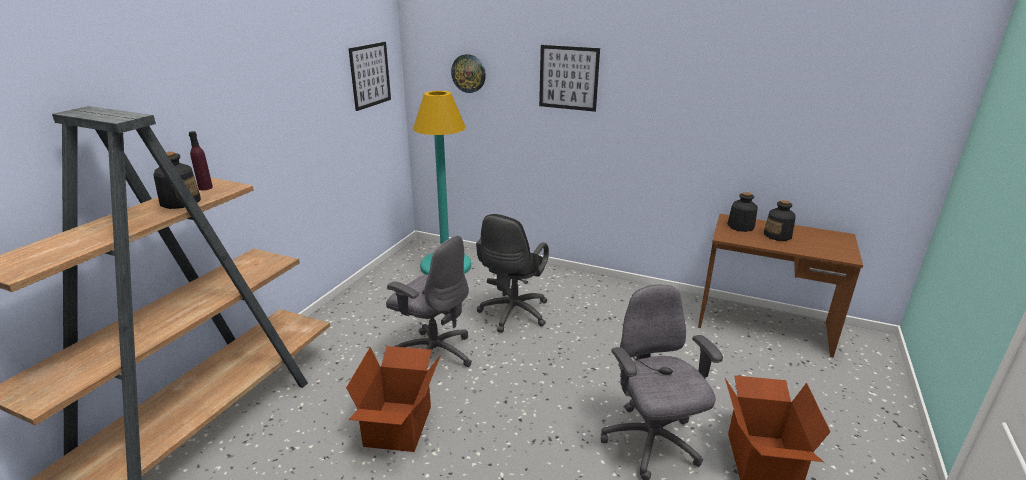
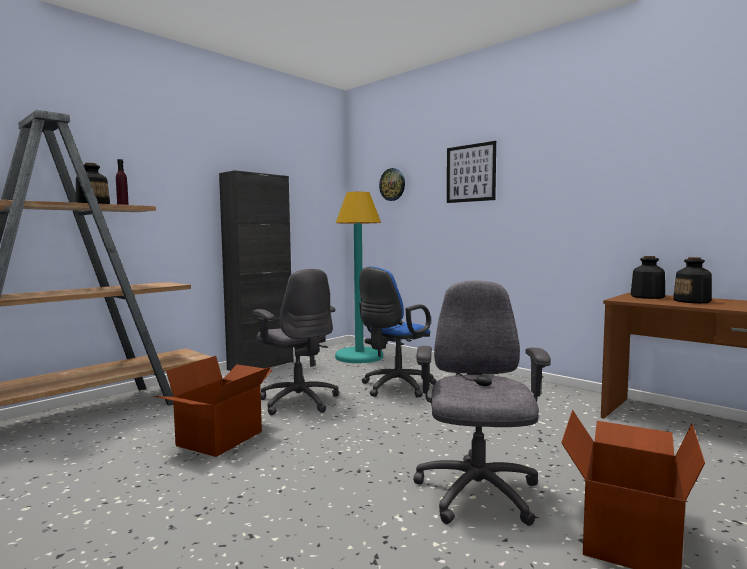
camera: 20 degrees right, 20 degrees down
picture [348,42,391,111] -> none
black office chair [476,214,549,333] -> blue office chair [359,266,437,398]
none -> black cabinet [219,170,293,371]

